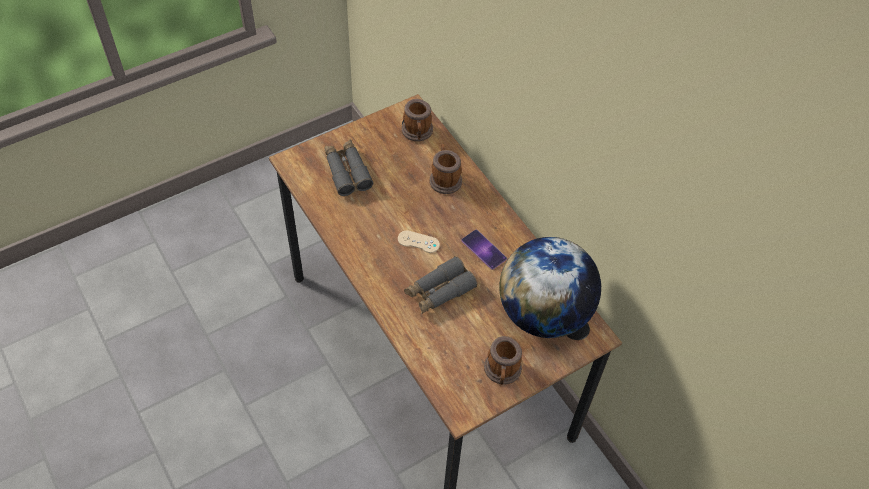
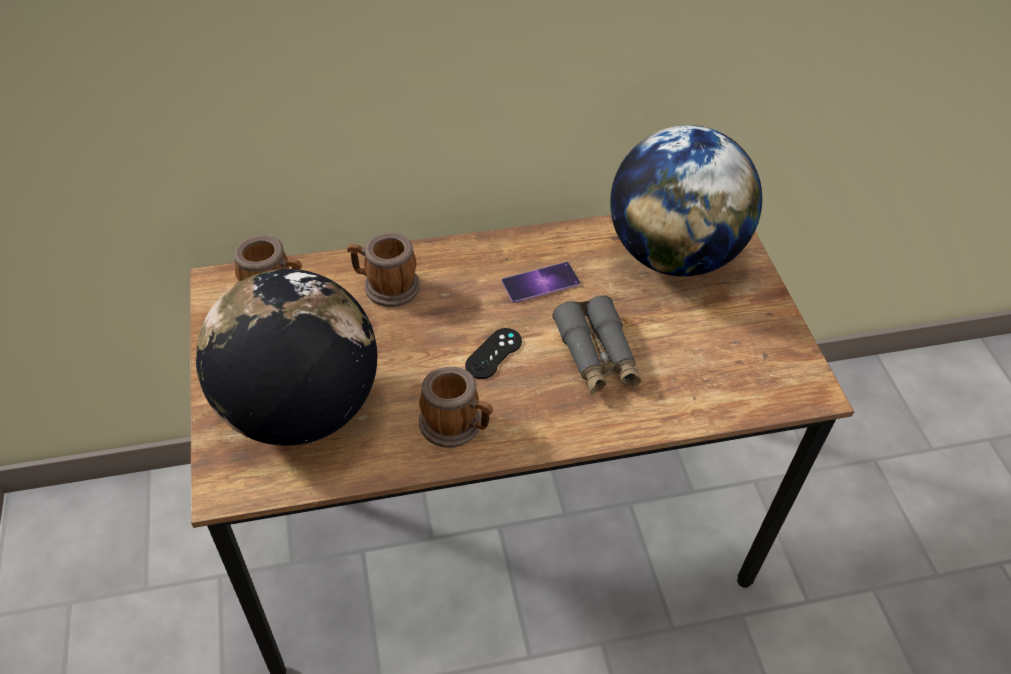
camera: 70 degrees left, 5 degrees down
grey binoculars [324,140,374,196] -> globe [196,269,377,446]
beige game controller [398,230,440,253] -> black game controller [465,328,522,379]
mug [484,336,522,385] -> mug moved to [419,366,493,448]

